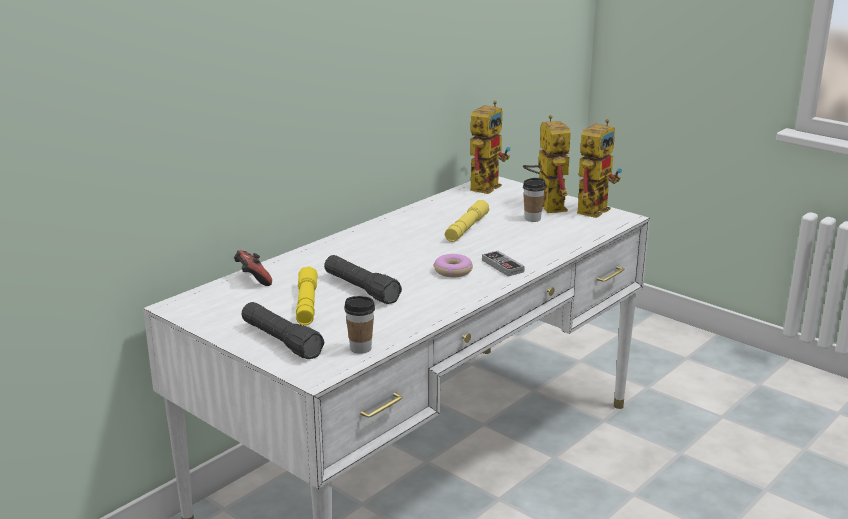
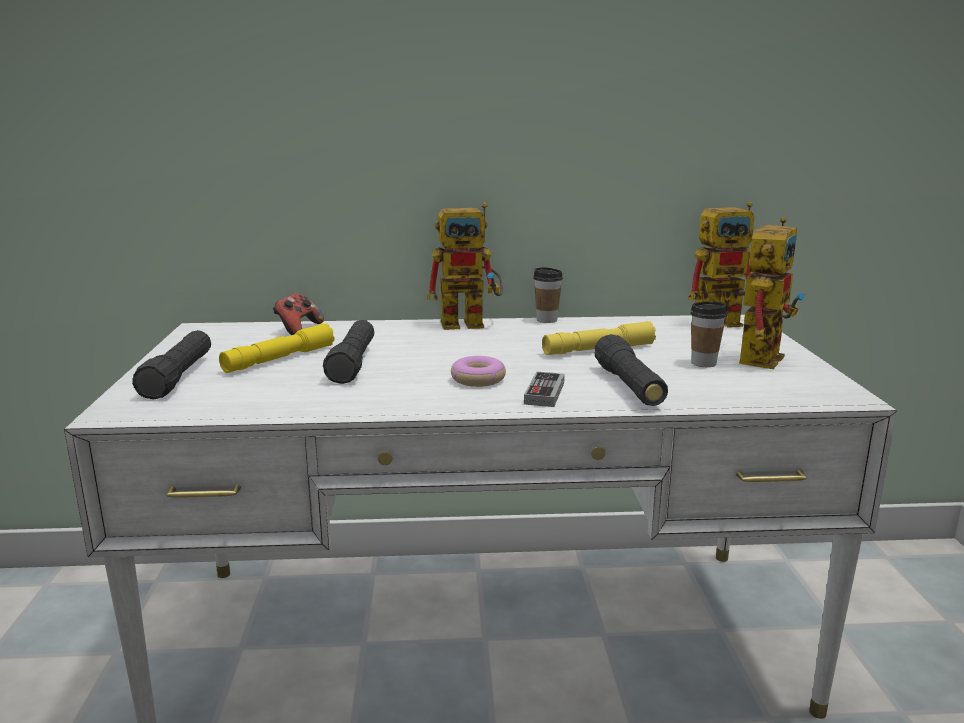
camera: 45 degrees right, 5 degrees down
cup [344,296,375,354] -> cup moved to [533,267,563,323]
toy robot [577,119,622,218] -> toy robot moved to [426,203,503,330]
none -> black flashlight [594,334,668,406]

